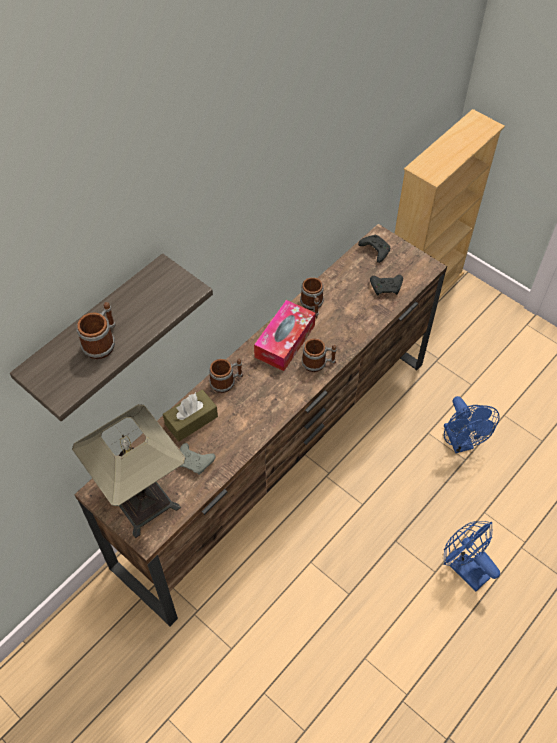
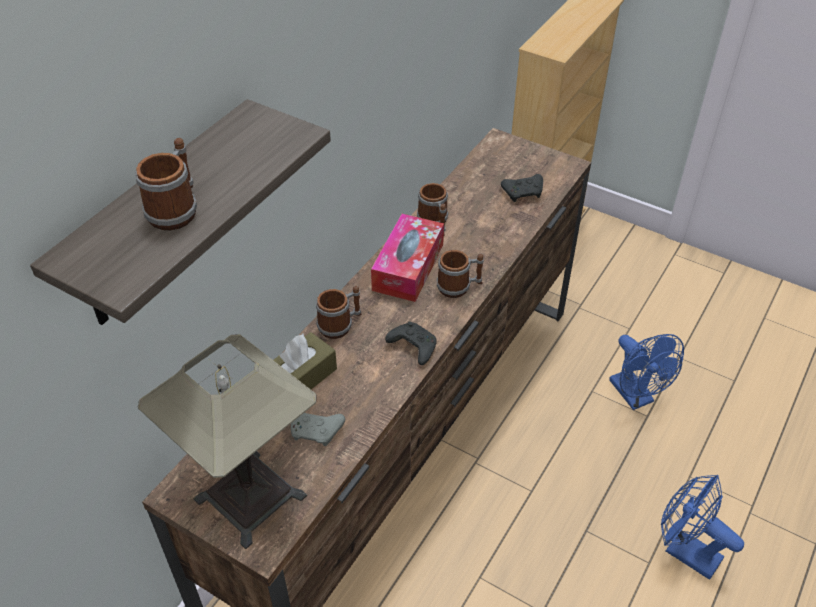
camera: 10 degrees left, 10 degrees down
black game controller [358,234,390,263] -> black game controller moved to [385,322,437,365]

